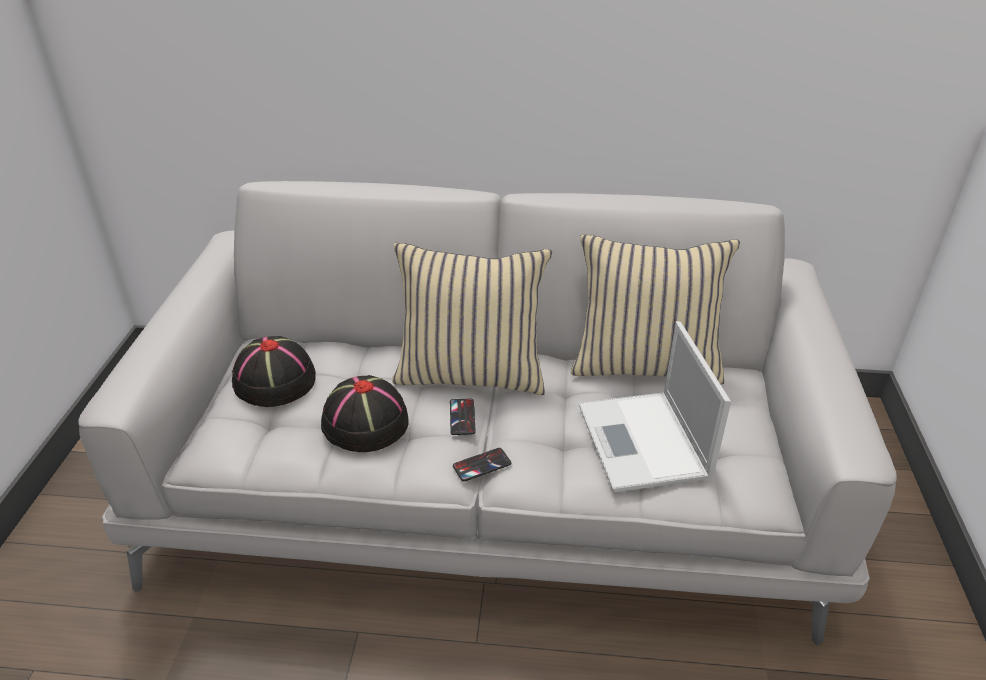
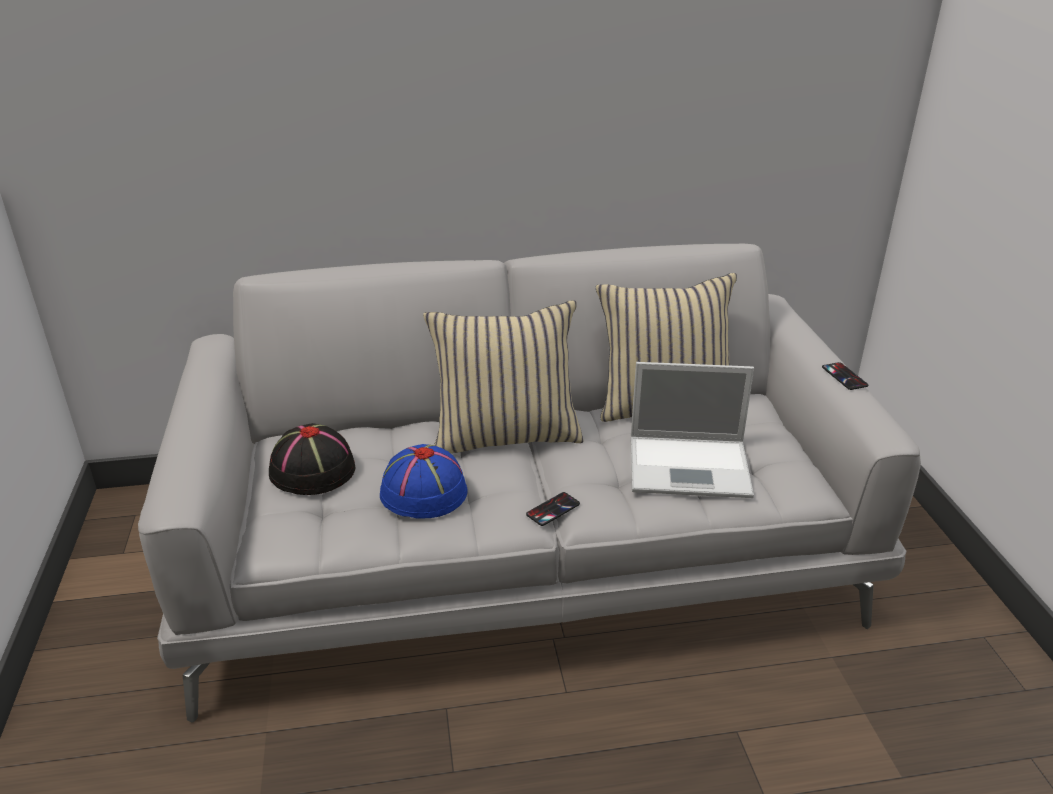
camera: 15 degrees left, 5 degrees down
black hat [321,375,409,452] -> blue hat [380,444,467,519]
phone [450,398,476,435] -> phone moved to [822,362,868,390]
laptop [579,321,731,492] -> laptop turned 60 degrees counterclockwise [631,362,754,498]

